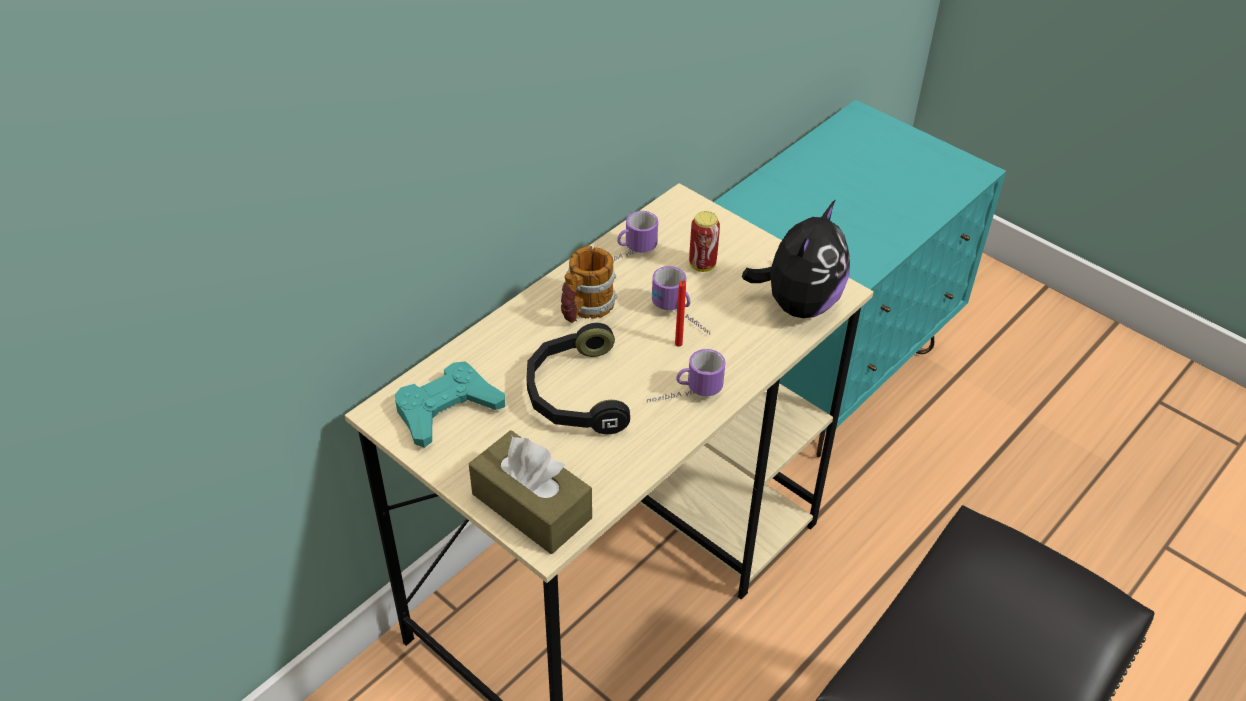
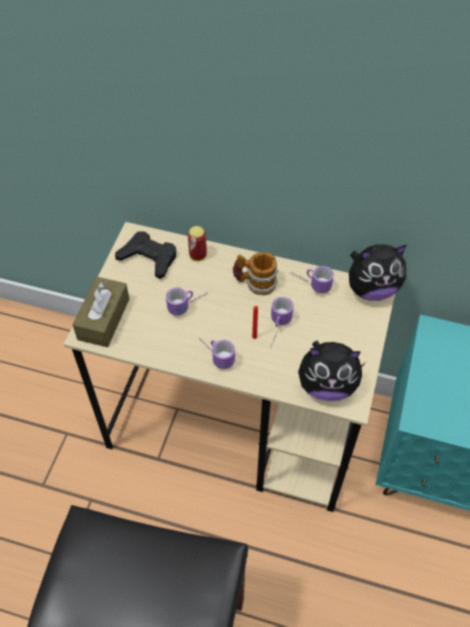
camera: 65 degrees right, 10 degrees up
turquoise game controller [395,361,505,448] -> black game controller [115,231,176,279]
black headphones [526,323,630,434] -> mug [166,287,208,315]
can [689,211,720,272] -> can moved to [188,226,207,261]
none -> plush toy [349,244,407,301]

